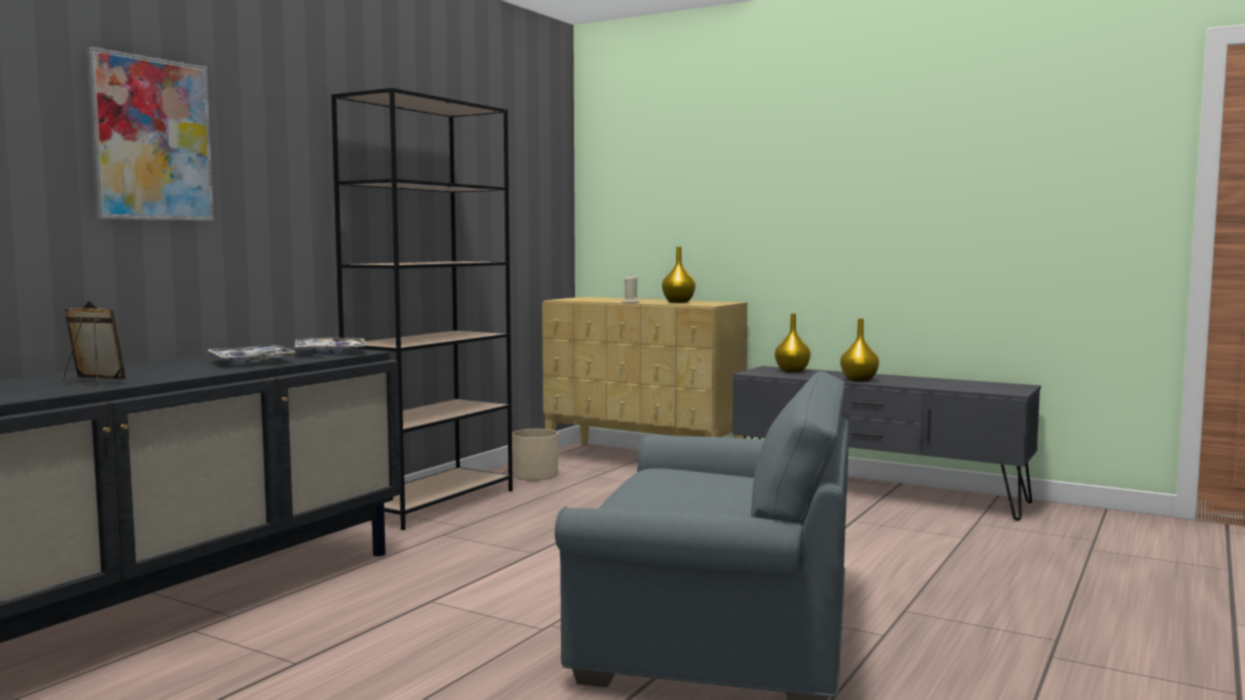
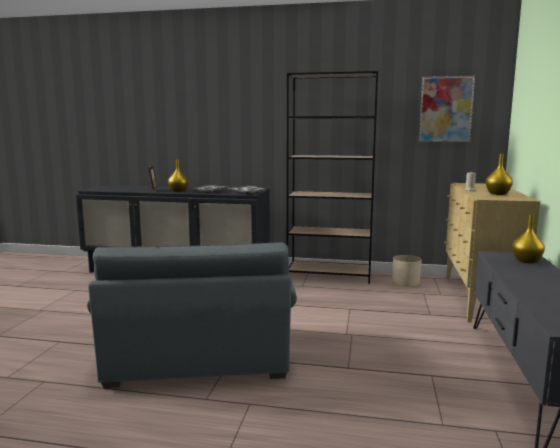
camera: 70 degrees right, 5 degrees up
picture [86,47,214,221] -> picture moved to [419,76,475,142]
yellow vase [840,319,879,382] -> yellow vase moved to [168,159,188,192]

